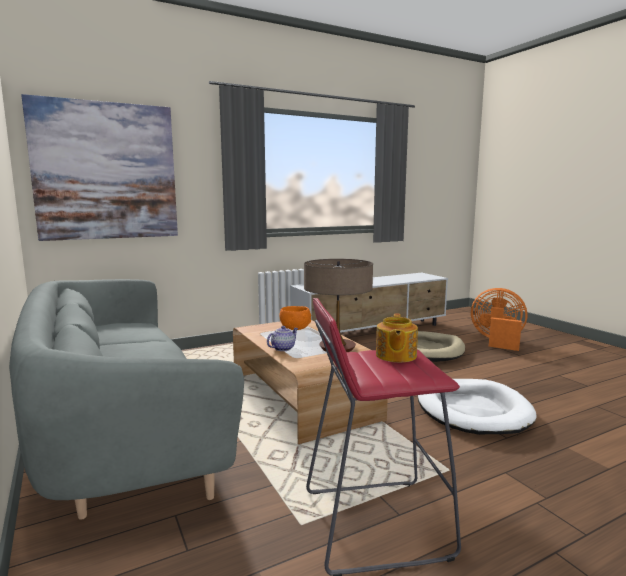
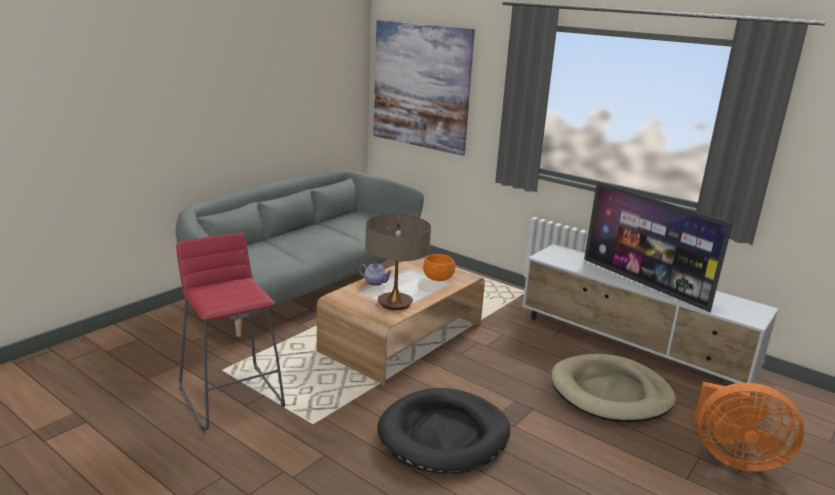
camera: 65 degrees right, 10 degrees up
teapot [376,313,418,362] -> none
white dog bed [418,379,537,435] -> black dog bed [377,388,510,474]
orange fan [471,288,527,351] -> orange fan turned 105 degrees clockwise [694,382,804,472]
none -> television [584,181,733,312]

